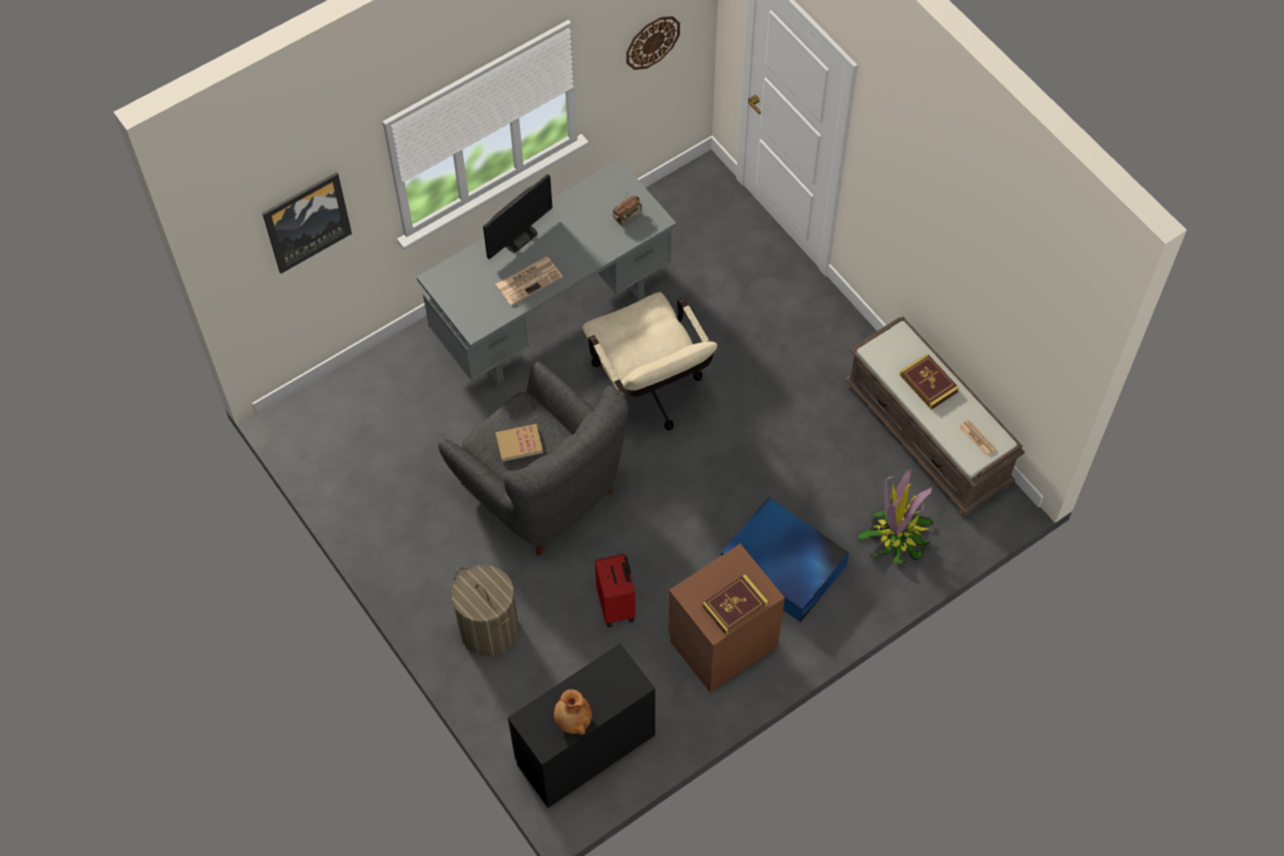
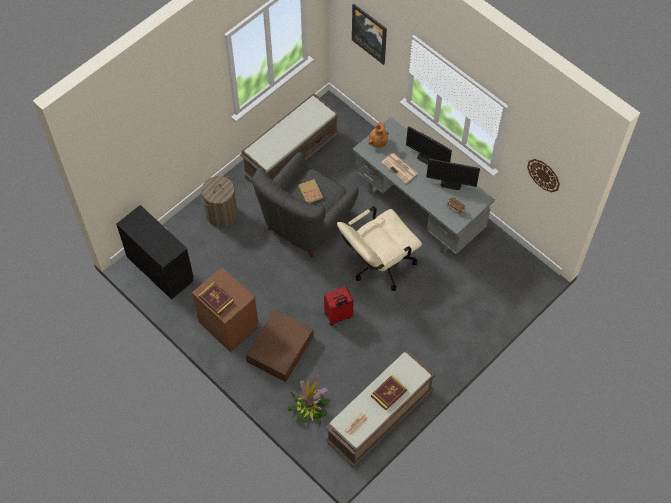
camera: 80 degrees right, 0 degrees up
brown vase [554,689,592,735] -> brown vase moved to [369,122,389,147]
red suitcase [595,554,635,627] -> red suitcase moved to [324,287,353,326]
blue storage box [721,497,849,622] -> brown storage box [246,310,314,382]
none -> brown bench [240,93,340,181]
none -> monitor [426,158,480,190]

